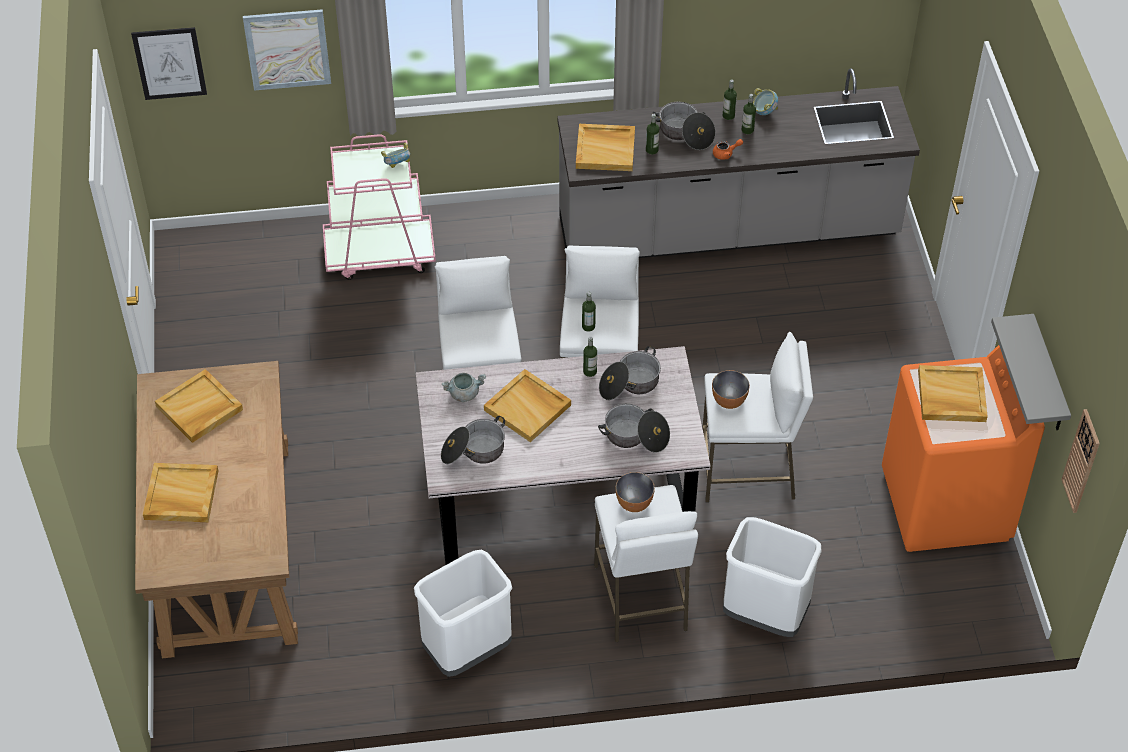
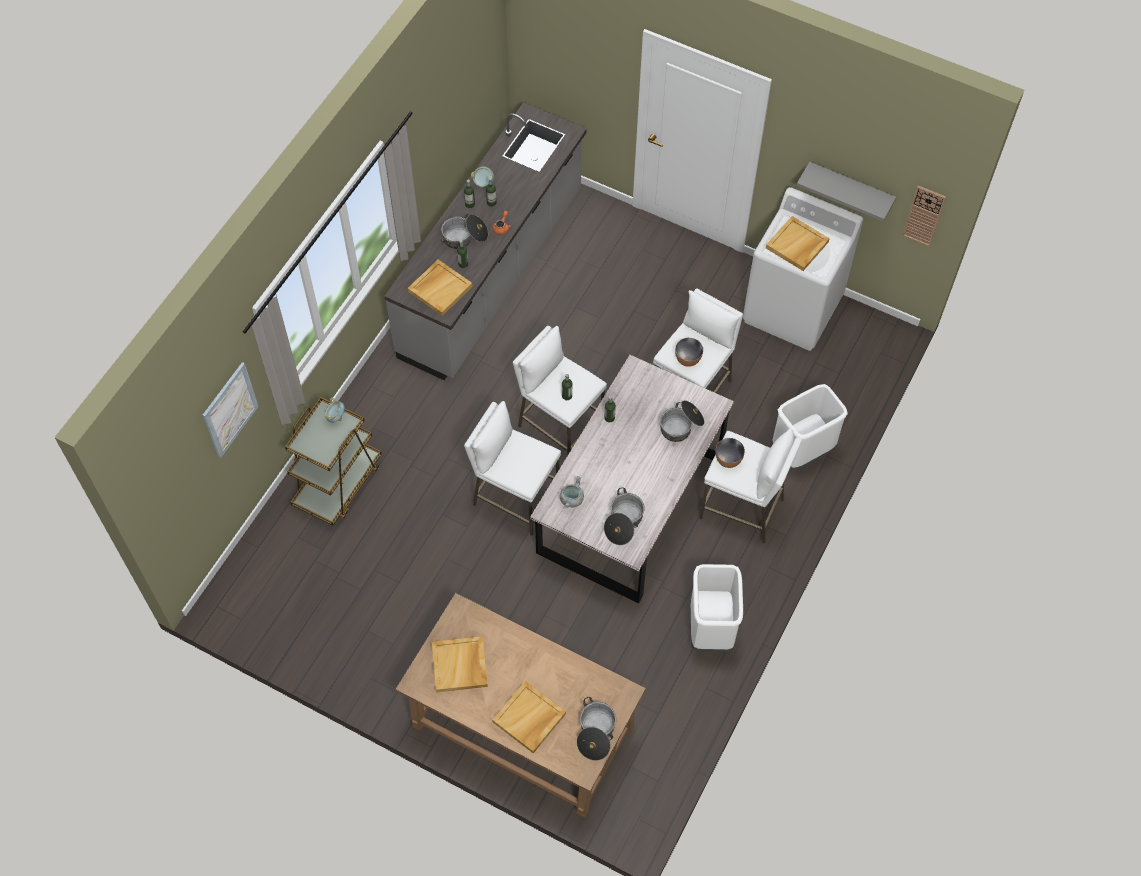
camera: 55 degrees left, 10 degrees up
picture [131,27,207,100] -> none
pink cart [323,134,436,280] -> brown cart [285,397,381,525]
beige tray [484,369,571,442] -> none
cooking pot [599,346,661,400] -> cooking pot moved to [577,697,616,761]
orange washing machine [882,345,1045,552] -> white washing machine [743,187,863,351]

